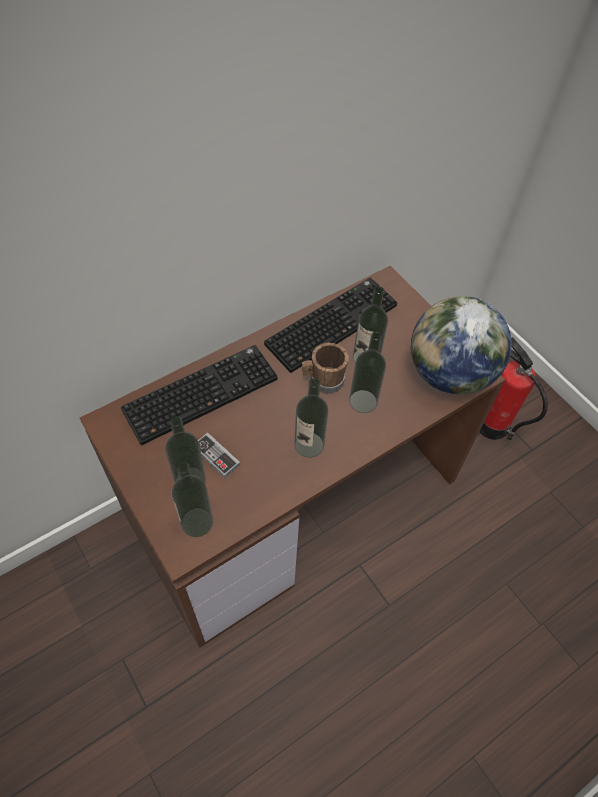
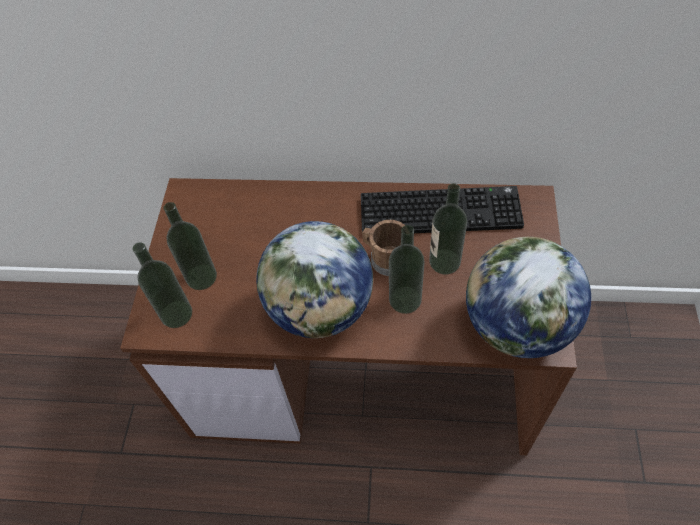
camera: 45 degrees right, 0 degrees up
keyboard [121,345,277,445] -> none
game controller [198,432,240,478] -> none
bottle [294,378,328,458] -> globe [256,221,373,338]
fire extinguisher [479,337,548,440] -> none

